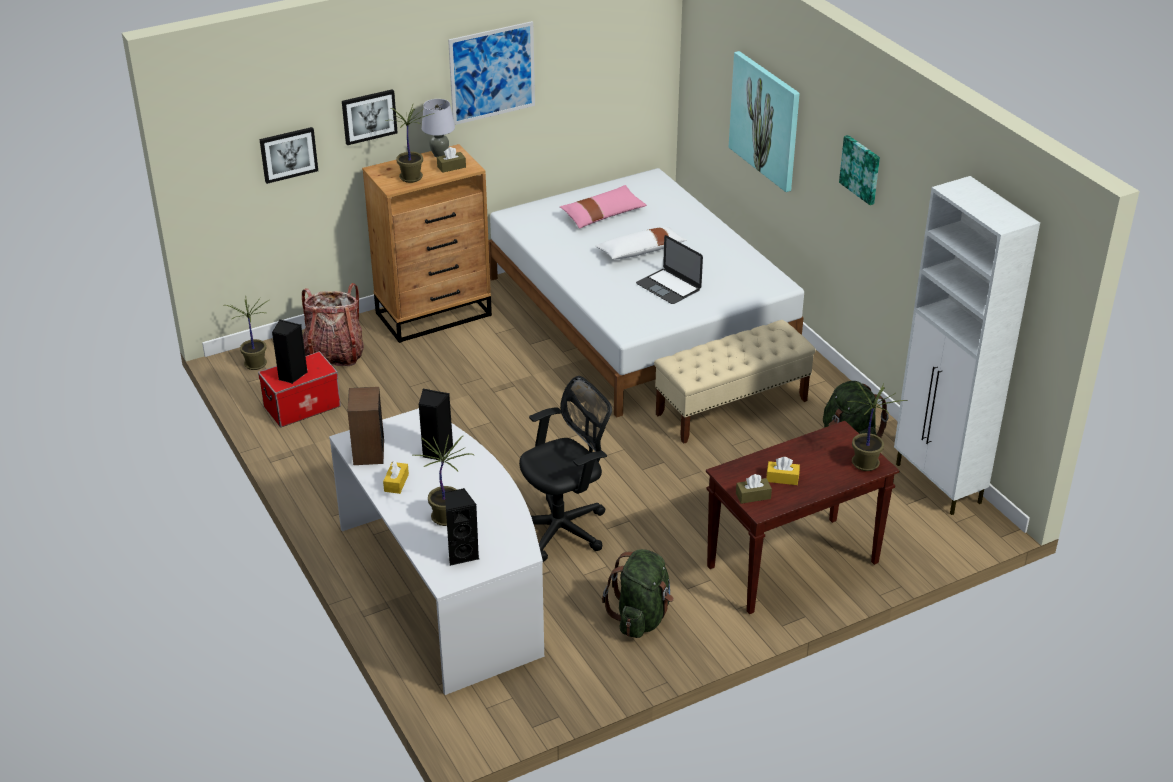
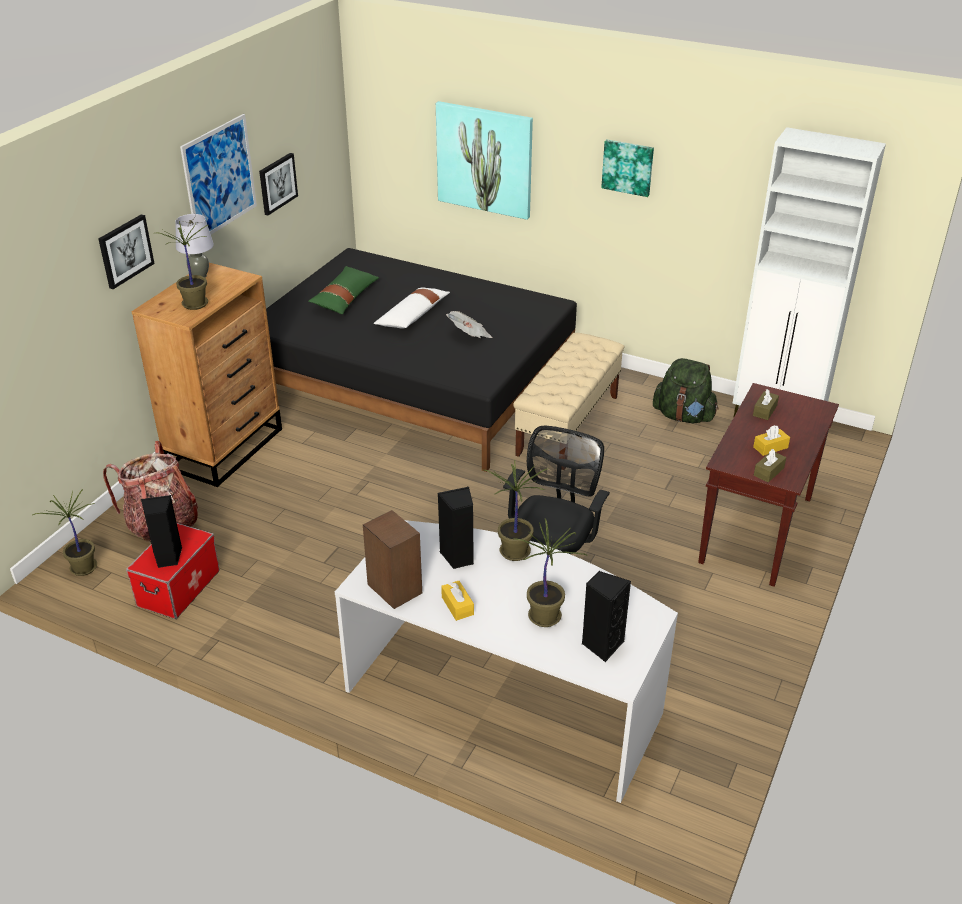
camera: 35 degrees left, 0 degrees up
picture [259,127,318,184] -> picture moved to [259,153,298,215]
brown tissue box [437,147,466,173] -> brown tissue box moved to [753,389,779,420]
white bed [488,168,804,418] -> black bed [266,248,577,472]
pink pillow [560,185,647,229] -> green pillow [308,266,379,314]
green backpack [602,549,674,638] -> none
laptop [636,235,703,304] -> newspaper [446,311,492,338]
potted plant [847,382,908,471] -> potted plant moved to [484,460,549,561]

